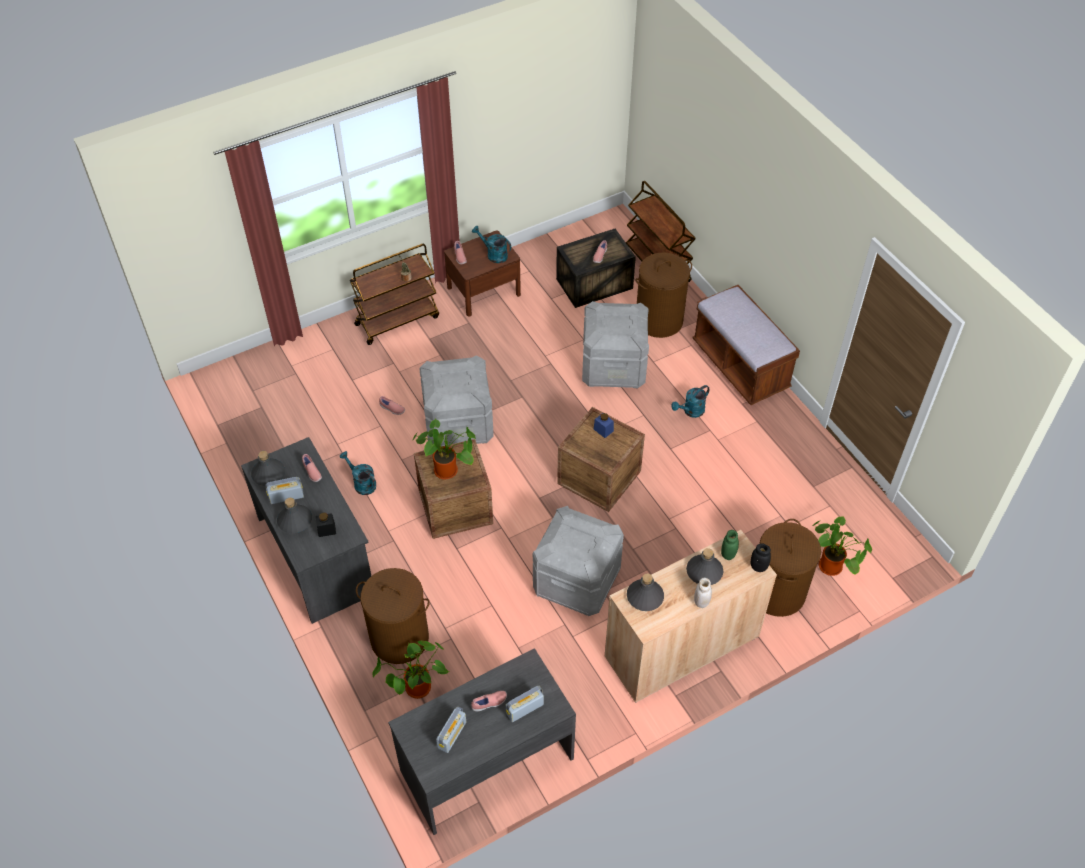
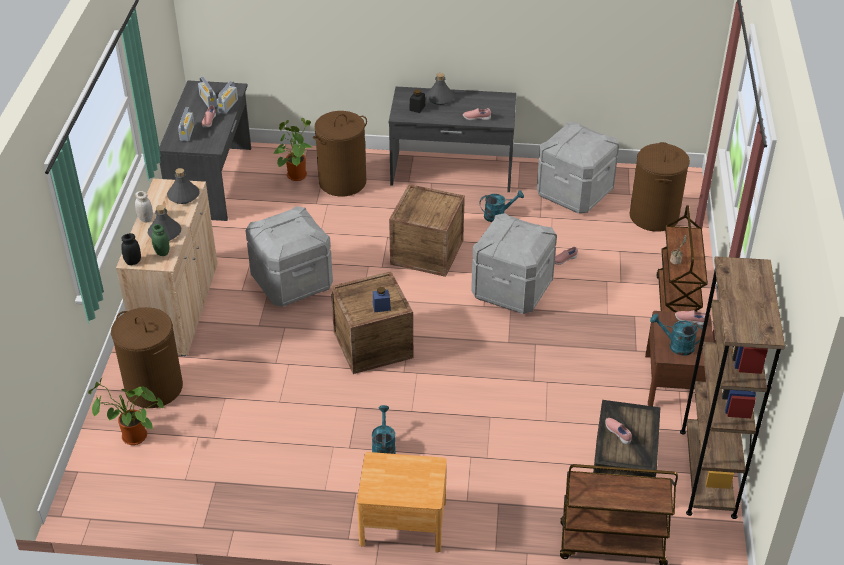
camera: 125 degrees right, 10 degrees down
grey bottle [251,451,285,486] -> none
radio [265,477,304,504] -> radio moved to [216,81,238,114]
potted plant [412,419,476,479] -> none
turquoise watering can [472,226,511,263] -> turquoise watering can turned 135 degrees counterclockwise [650,314,703,356]
grey storage box [582,301,649,388] -> grey storage box moved to [537,122,619,213]
brown laundry basket [636,252,692,338] -> brown laundry basket moved to [629,142,690,232]
brown bench [692,285,800,405] -> brown nightstand [357,452,447,552]
none -> brown bookcase [680,256,785,519]

